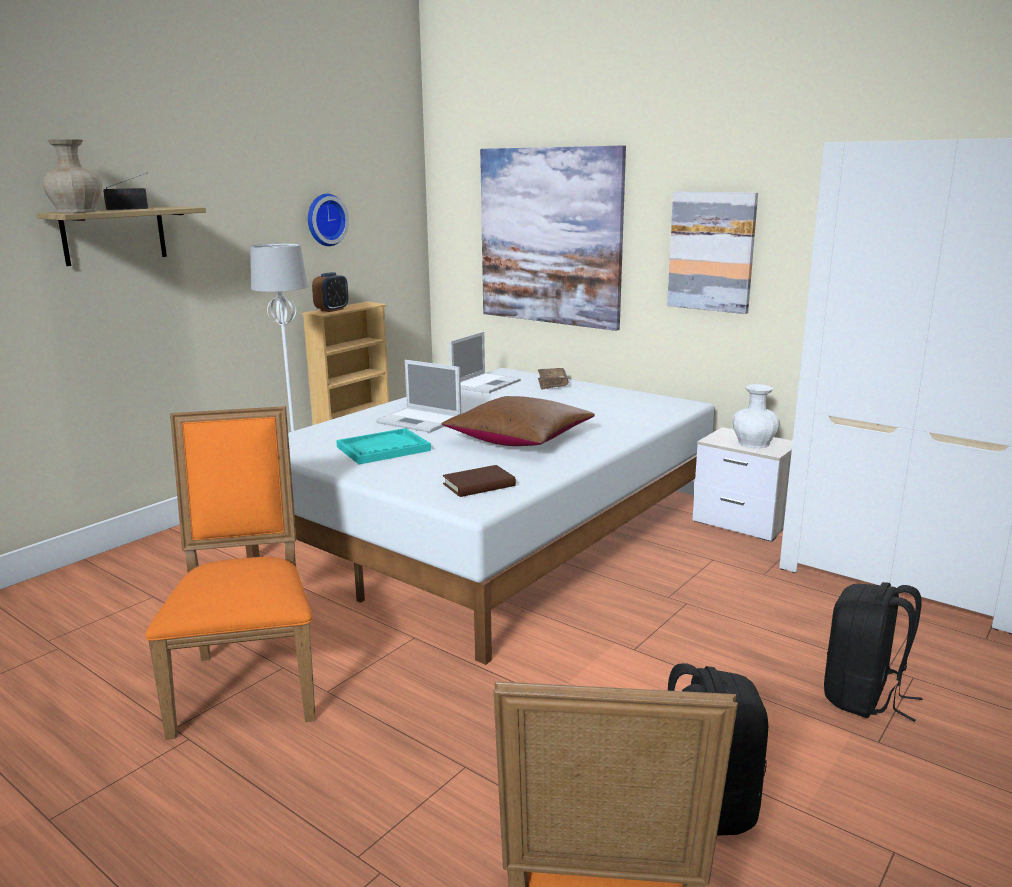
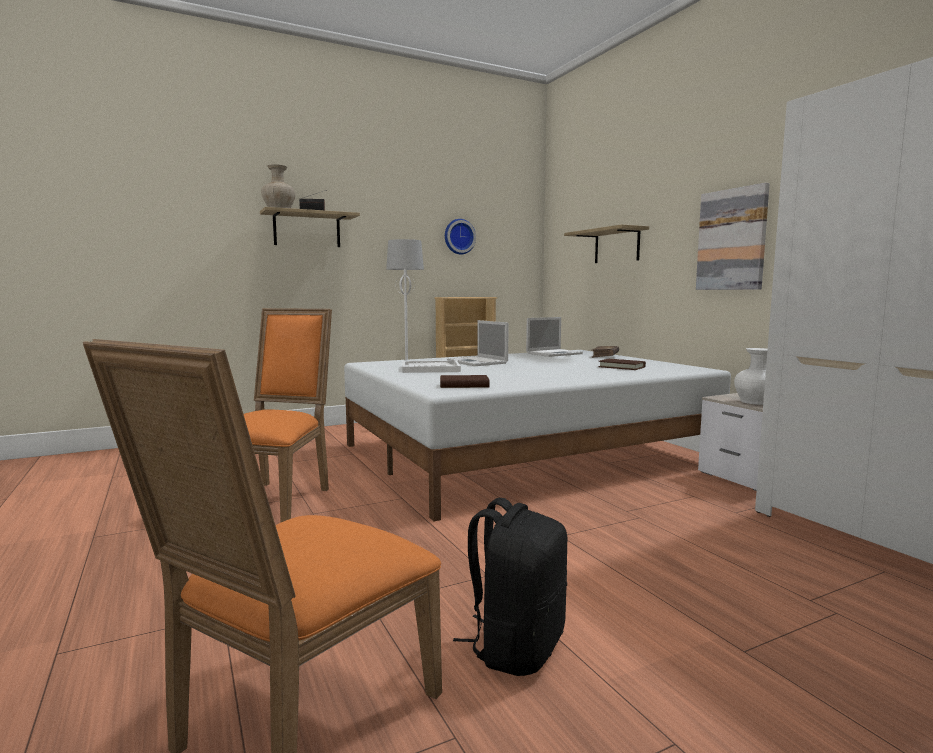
camera: 25 degrees right, 10 degrees down
alarm clock [312,272,349,312] -> none
turquoise tray [336,428,431,465] -> white tray [402,361,461,373]
brown pillow [441,396,595,446] -> none
picture [480,145,626,331] -> shelf [564,224,649,263]
black backpack [824,582,923,722] -> none
none -> brown book [598,359,646,370]

